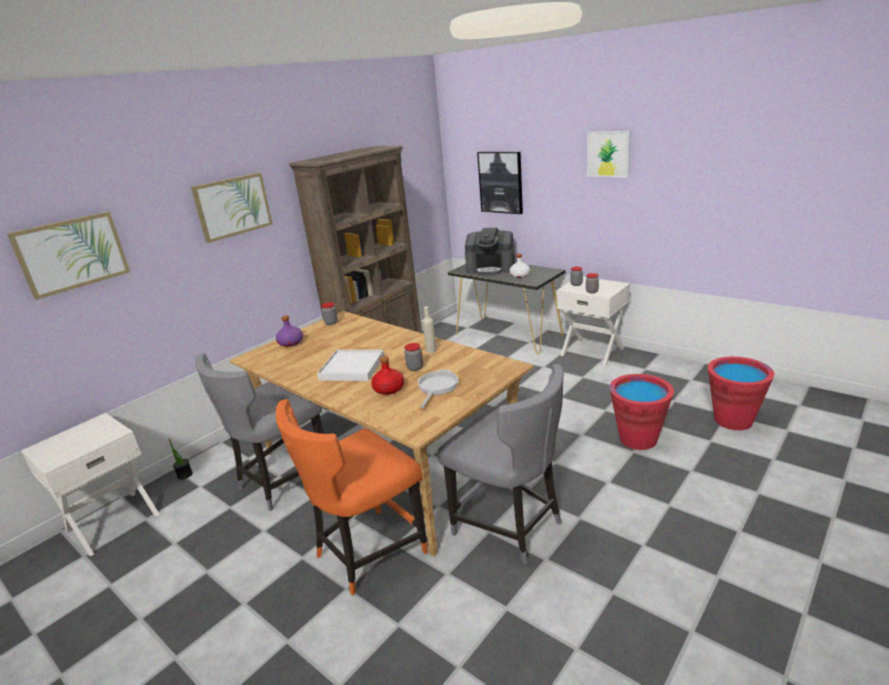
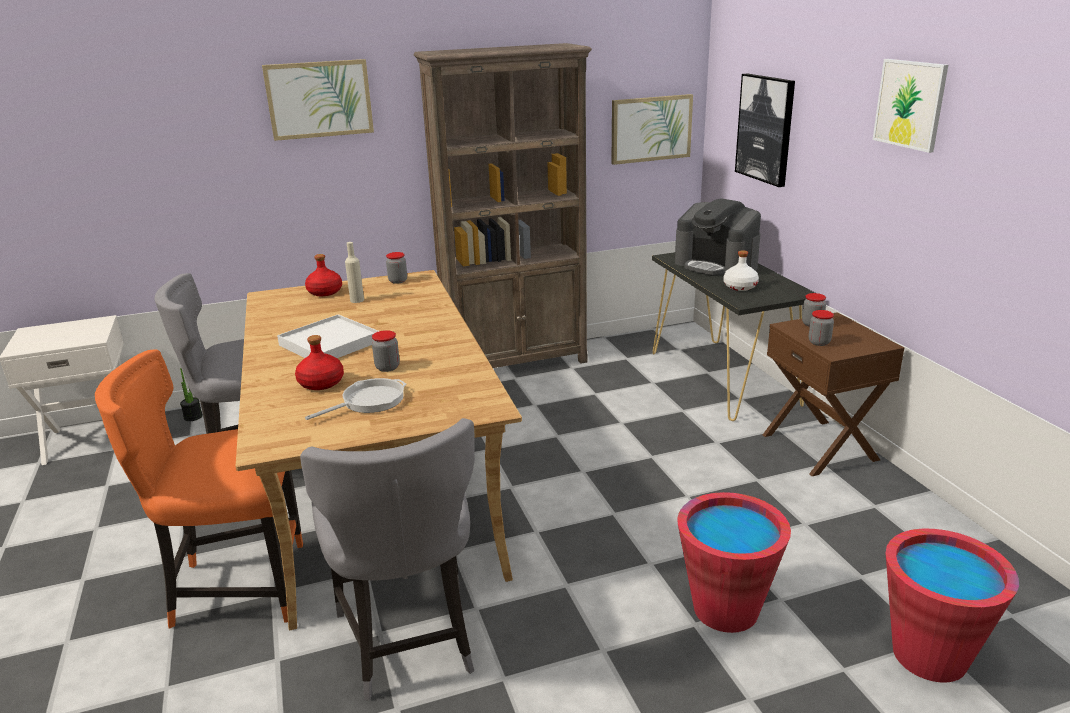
camera: 30 degrees right, 0 degrees up
picture [7,211,130,300] -> picture moved to [611,94,693,165]
purple bottle [276,315,303,347] -> red bottle [305,254,342,296]
beige bottle [422,306,437,353] -> beige bottle moved to [345,242,364,303]
white nightstand [557,277,630,366] -> brown nightstand [763,312,904,476]

